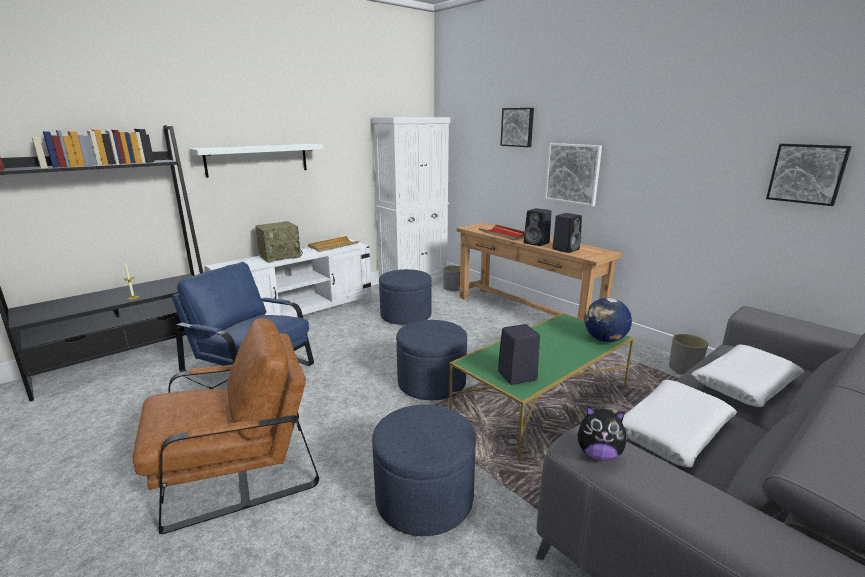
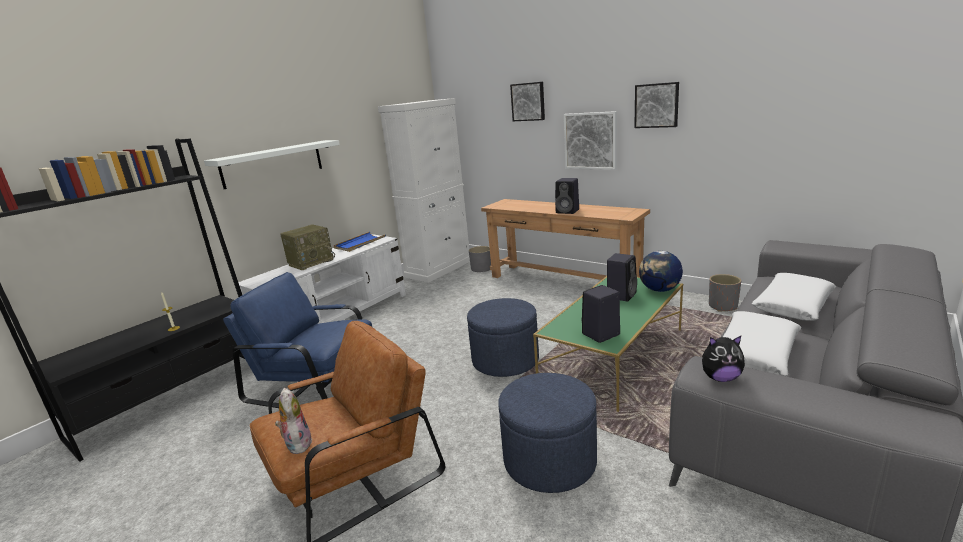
camera: 10 degrees left, 0 degrees up
beige tray [308,236,359,252] -> blue tray [333,232,386,252]
blue ottoman [379,269,432,325] -> none
red tray [479,225,524,241] -> none
black speaker [552,213,582,253] -> black speaker moved to [607,253,637,301]
picture [766,144,852,206] -> picture moved to [634,82,679,128]
none -> plush toy [275,388,313,454]

